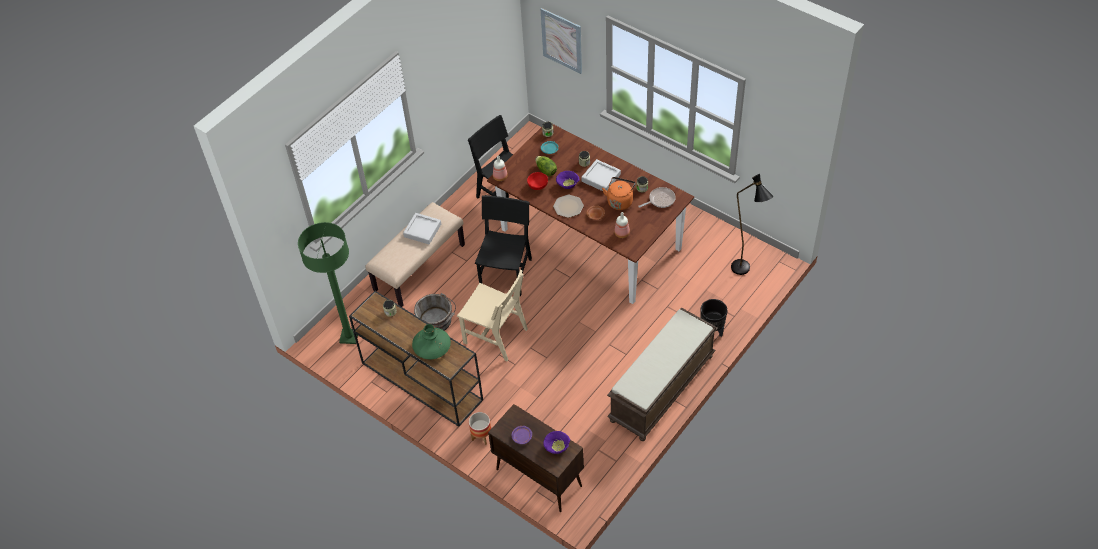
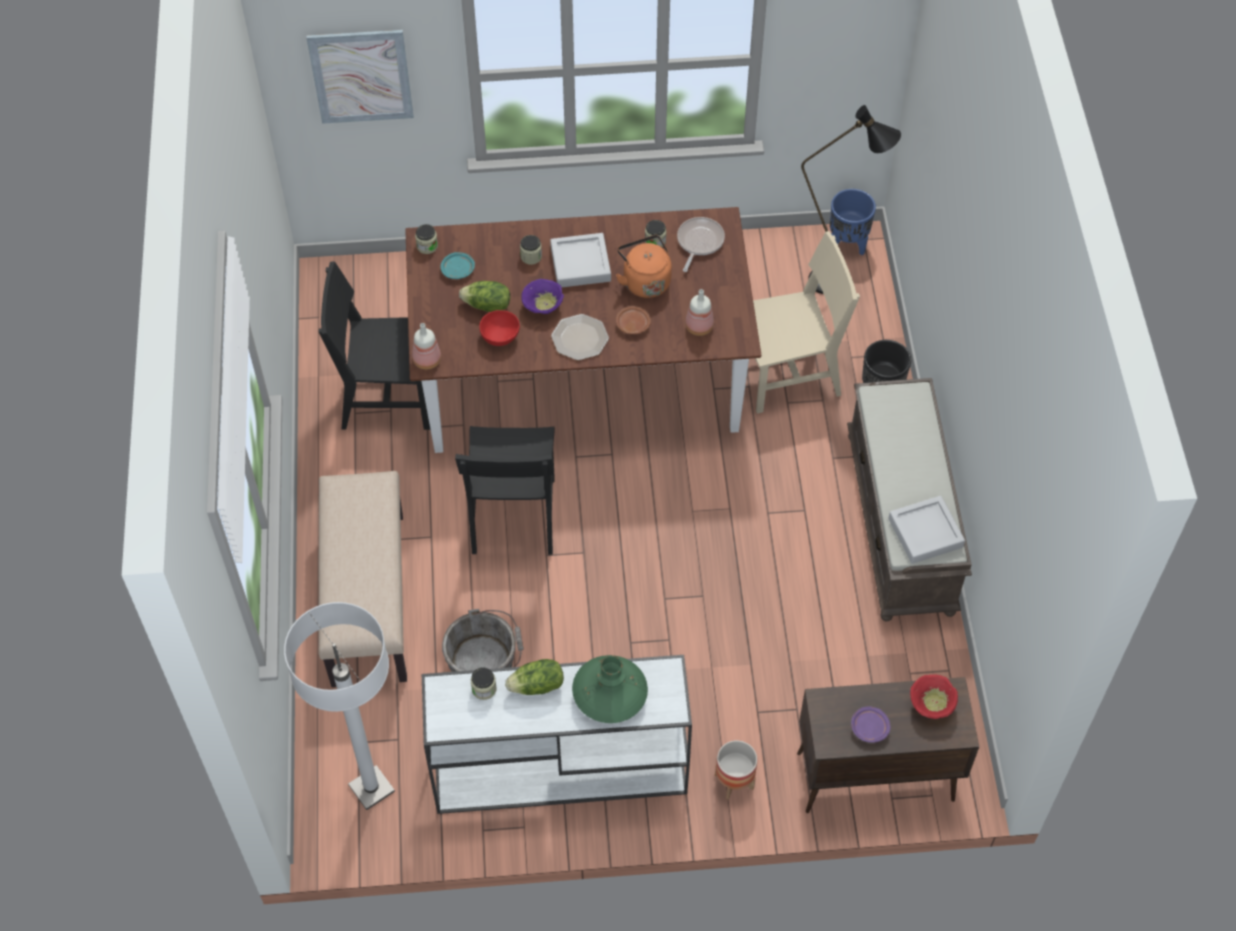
camera: 45 degrees left, 5 degrees up
green floor lamp [298,222,358,344] -> white floor lamp [284,602,395,810]
brown console table [349,291,483,427] -> white console table [422,655,692,814]
grey tray [403,213,441,244] -> grey tray moved to [888,496,965,564]
beige chair [457,269,528,361] -> beige chair moved to [753,231,860,414]
black chair [475,195,532,296] -> black chair turned 150 degrees counterclockwise [455,426,555,555]
purple bowl [543,431,570,454] -> red bowl [910,674,958,719]
none -> lettuce [505,659,564,695]
none -> blue planter [830,189,876,256]

